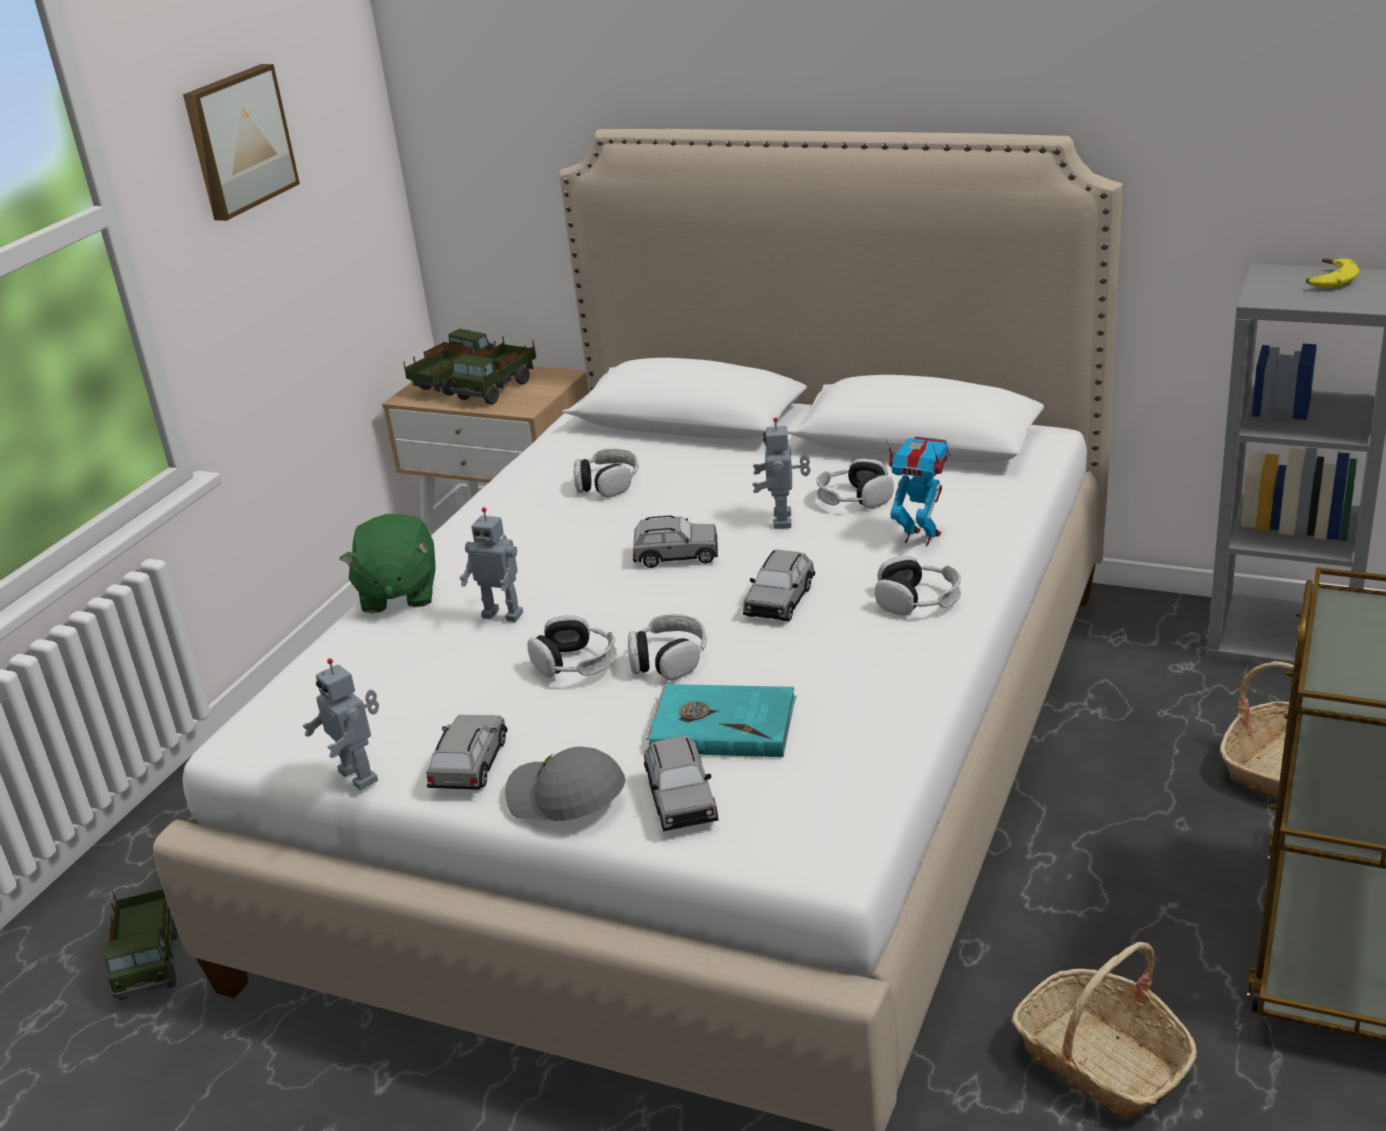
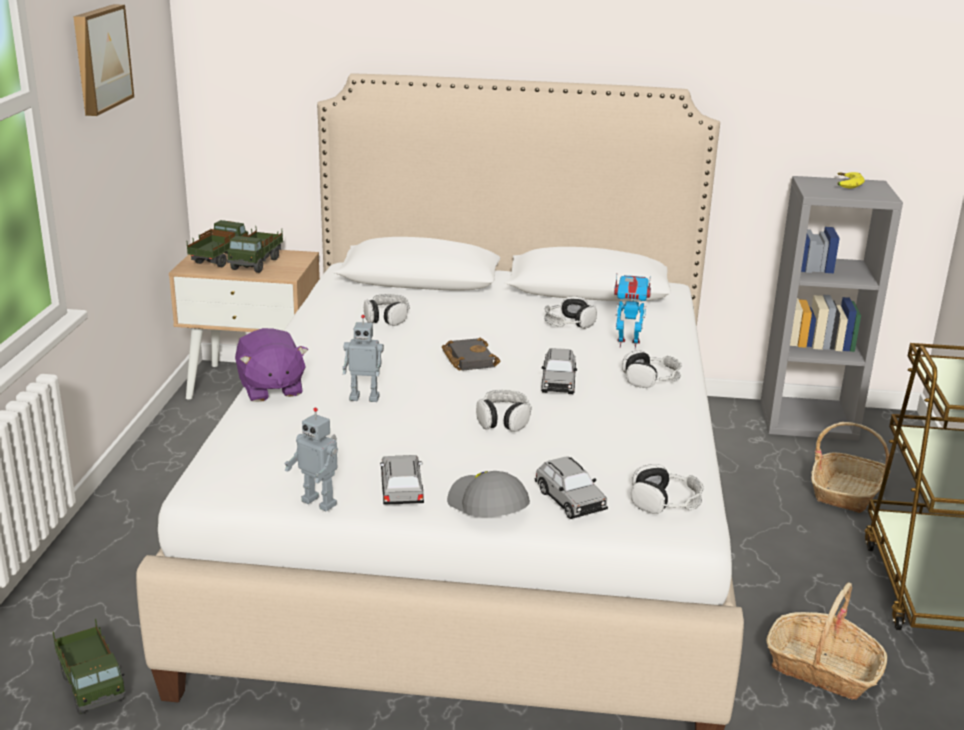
camera: 20 degrees left, 5 degrees down
green plush toy [339,514,436,613] -> purple plush toy [235,328,308,402]
grey cap [505,746,625,821] -> grey cap turned 45 degrees clockwise [447,471,530,517]
headphones [527,615,617,678] -> headphones moved to [631,464,703,514]
grey toy car [633,515,718,568] -> black book [442,338,500,371]
turquoise book [646,684,797,757] -> none
toy robot [752,417,811,529] -> none

